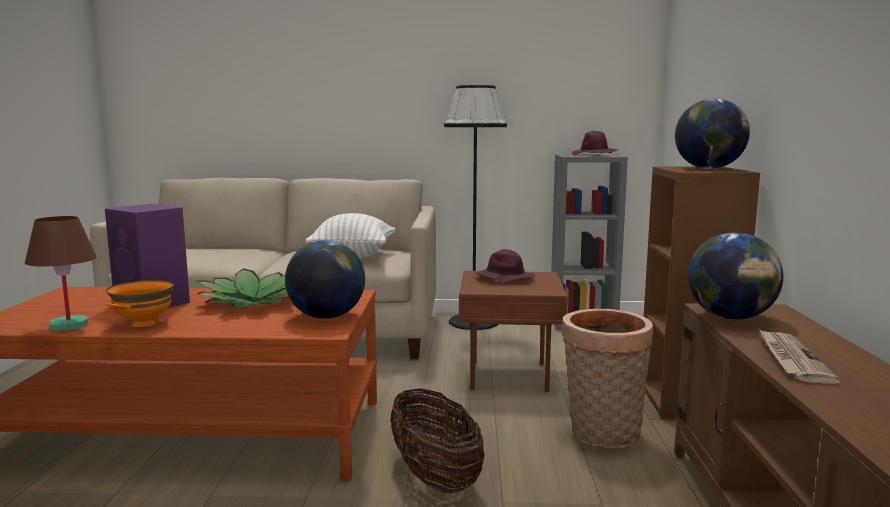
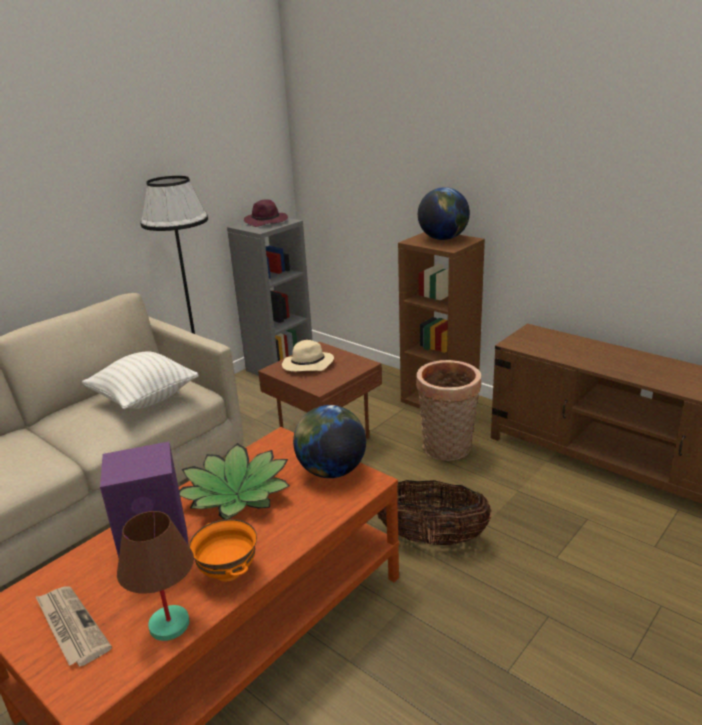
camera: 50 degrees left, 15 degrees up
purple hat [476,249,535,283] -> beige hat [282,340,334,372]
globe [688,232,783,320] -> none
newspaper [758,328,840,384] -> newspaper moved to [35,586,112,667]

